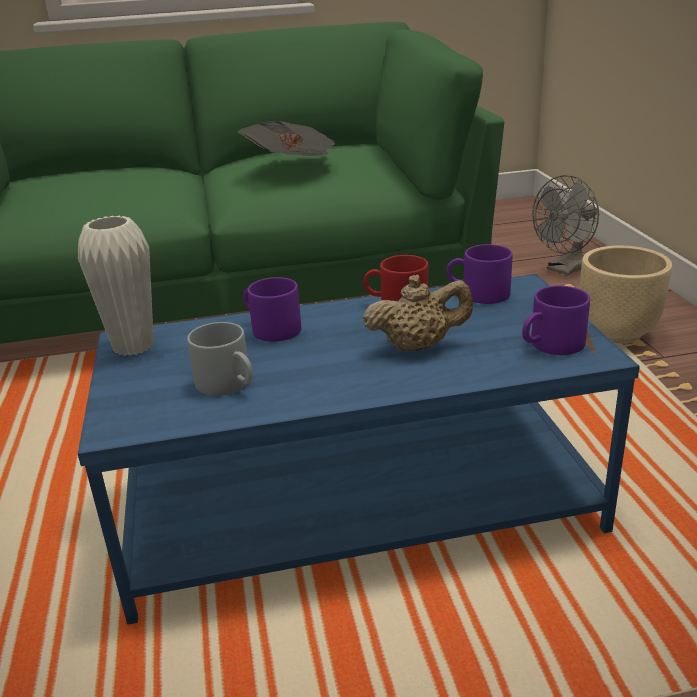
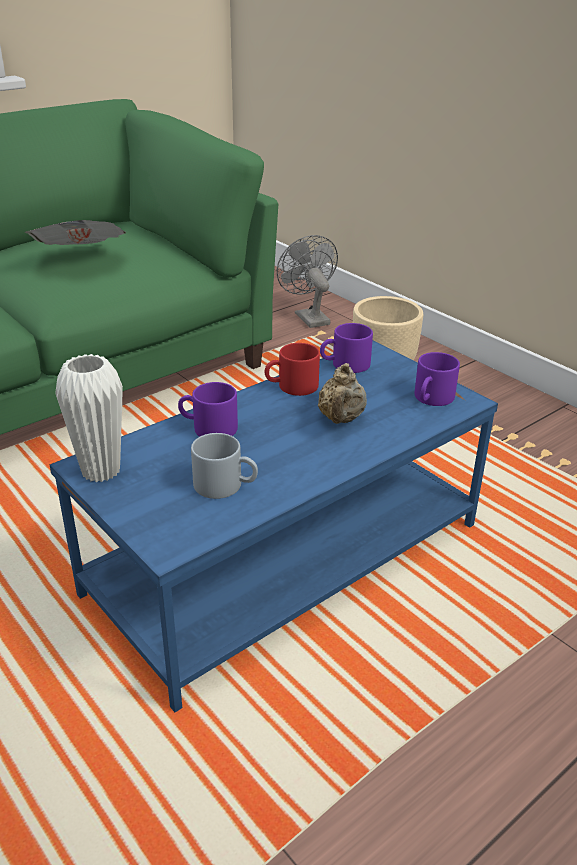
camera: 30 degrees left, 5 degrees up
beige teapot [363,275,473,352] -> beige teapot turned 135 degrees clockwise [318,363,367,424]
grey fan [532,175,599,275] -> grey fan turned 135 degrees clockwise [277,235,338,328]

